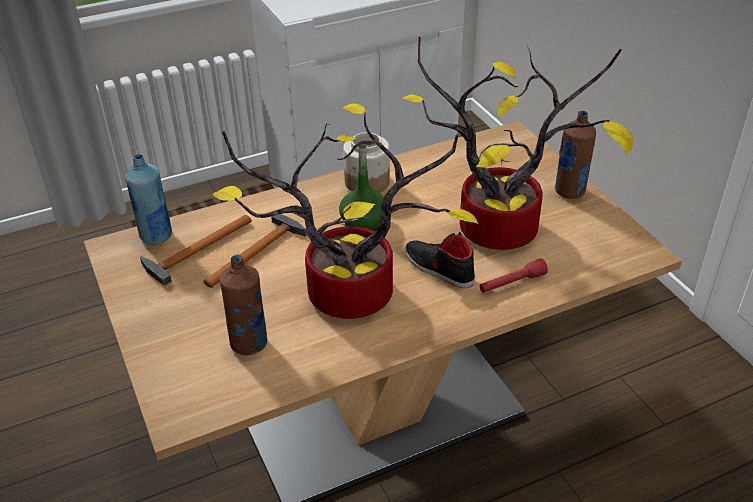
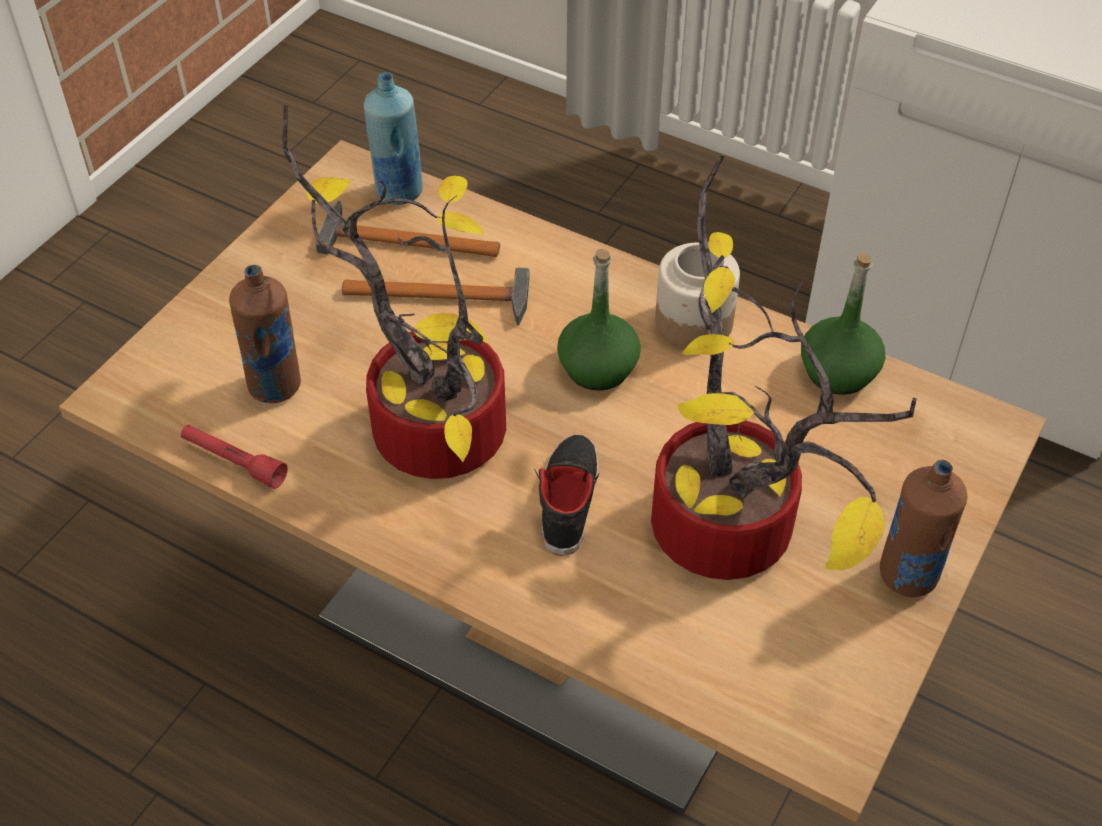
camera: 55 degrees right, 10 degrees up
red flashlight [480,258,548,293] -> red flashlight moved to [181,425,288,489]
none -> green bottle [801,253,885,395]

